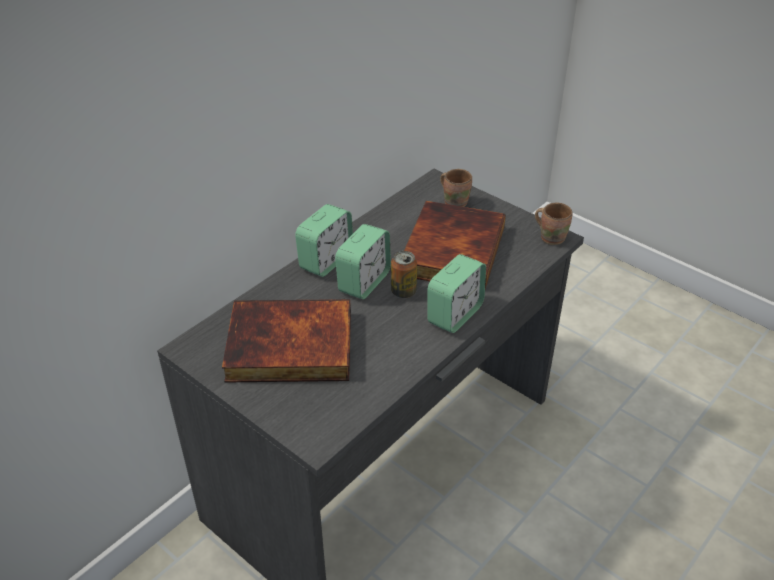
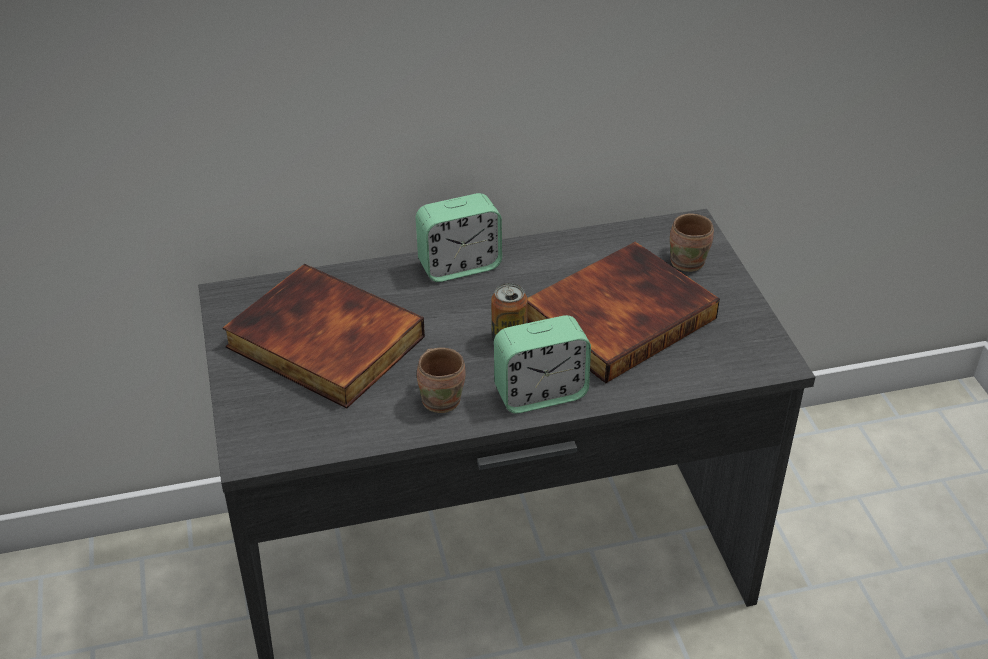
camera: 35 degrees right, 0 degrees up
alarm clock [335,224,391,299] -> none
brown mug [535,203,572,245] -> brown mug moved to [417,347,466,413]

